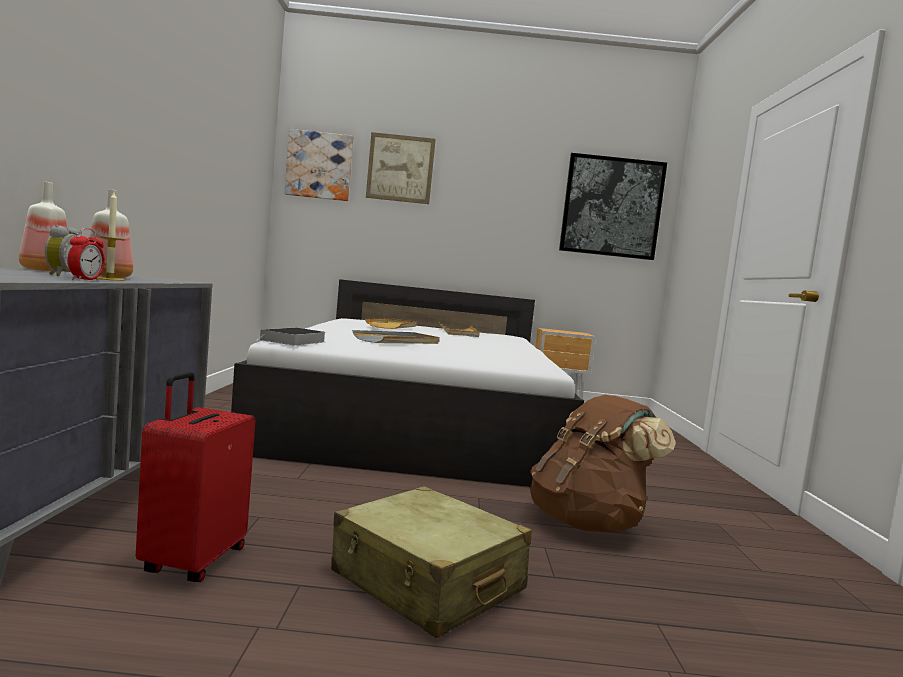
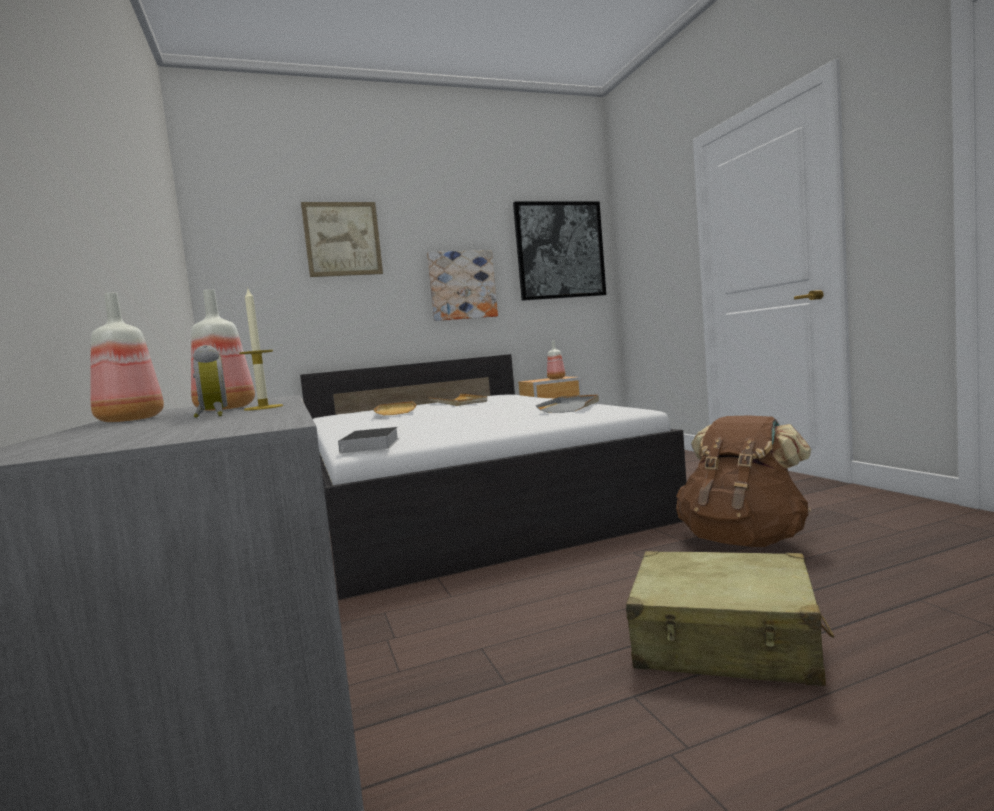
camera: 20 degrees left, 0 degrees up
alarm clock [68,228,105,281] -> none
red suitcase [136,372,255,582] -> none
picture [284,129,354,201] -> picture moved to [427,250,498,321]
grey tray [352,330,440,344] -> grey tray moved to [536,394,599,413]
none -> bottle [547,340,566,379]

